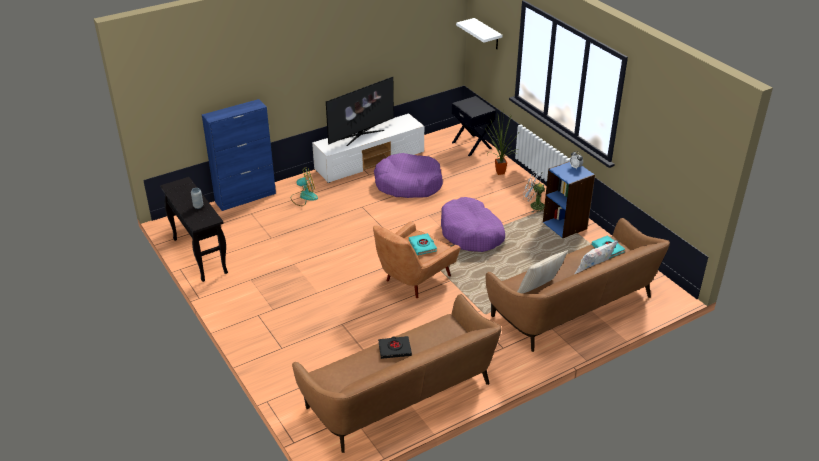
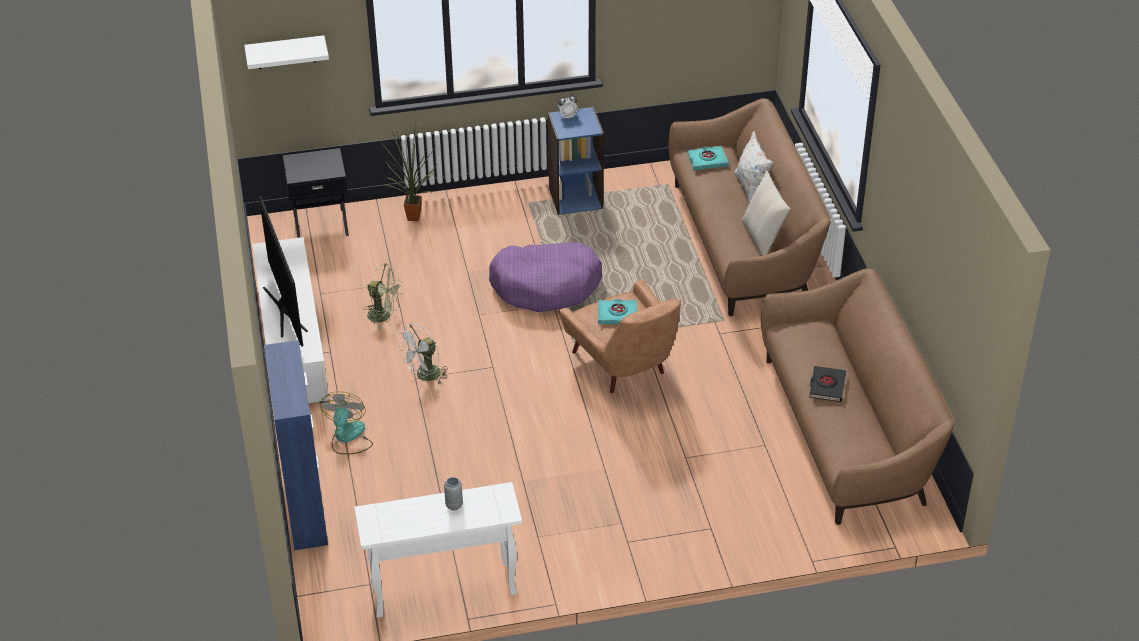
camera: 70 degrees left, 5 degrees up
black console table [160,177,228,282] -> white console table [354,482,522,618]
purple dog bed [374,153,443,198] -> green fan [364,263,402,330]
white fan [523,170,545,213] -> white fan moved to [397,324,448,385]

